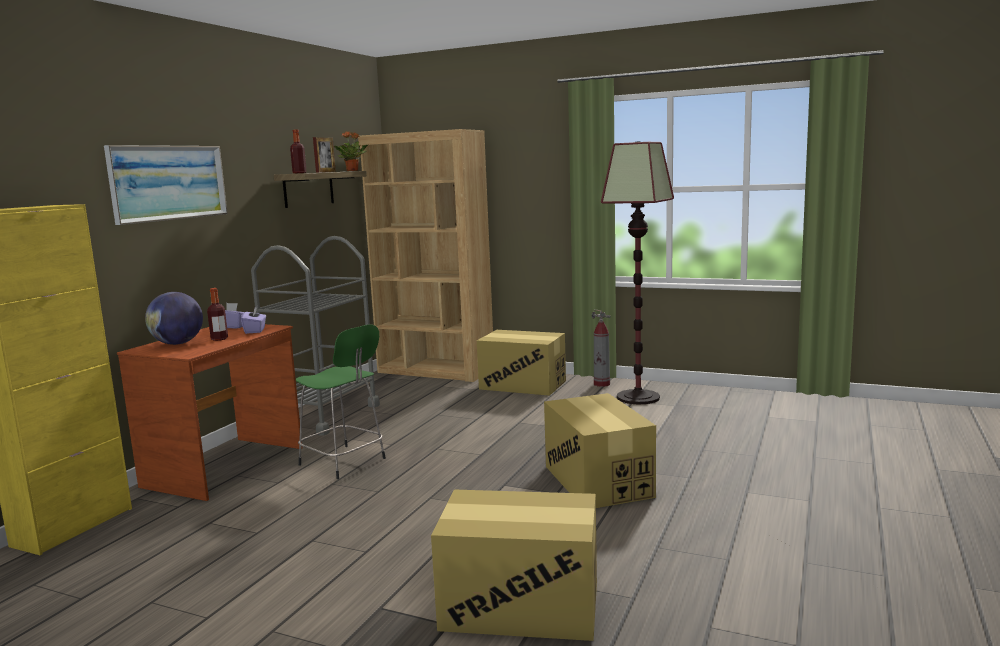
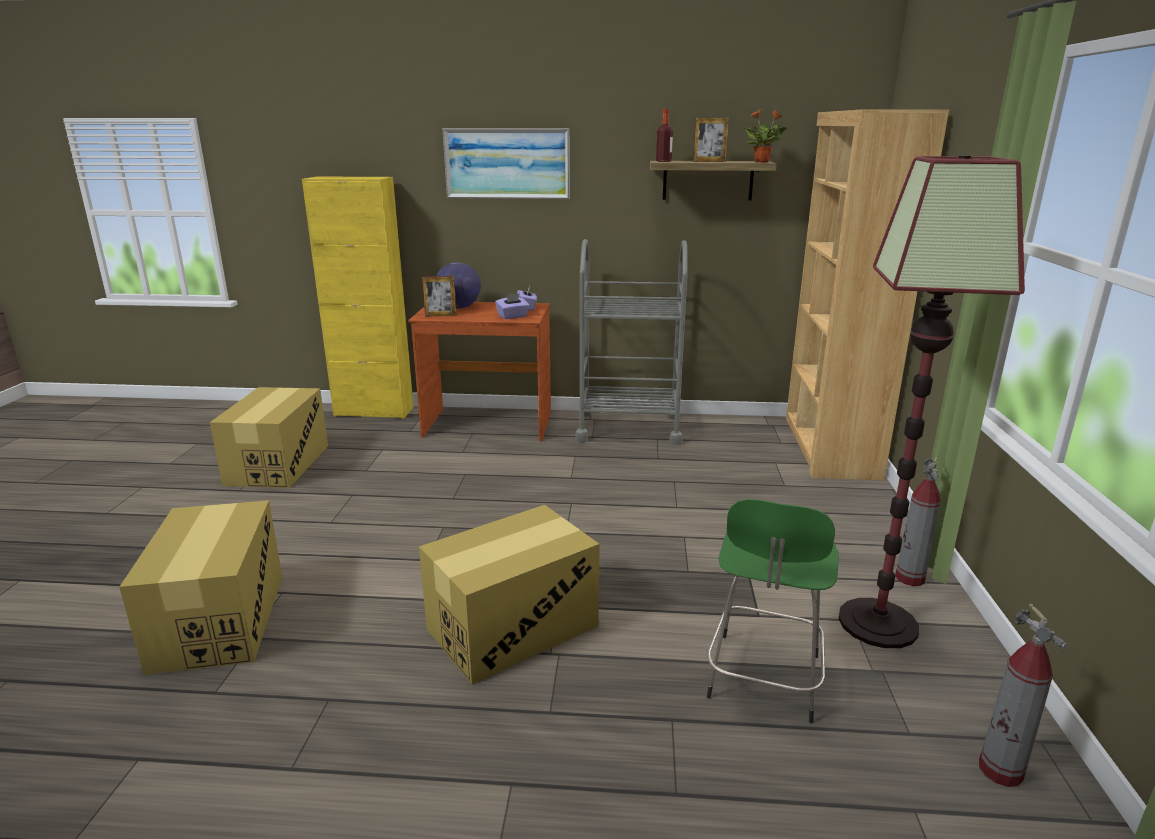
camera: 70 degrees right, 10 degrees up
bottle [207,288,228,341] -> none
green stool [296,324,386,479] -> green stool moved to [707,499,839,723]
cardboard box [477,330,566,396] -> cardboard box moved to [210,387,328,488]
none -> picture frame [422,276,457,317]
none -> fire extinguisher [979,604,1067,787]

